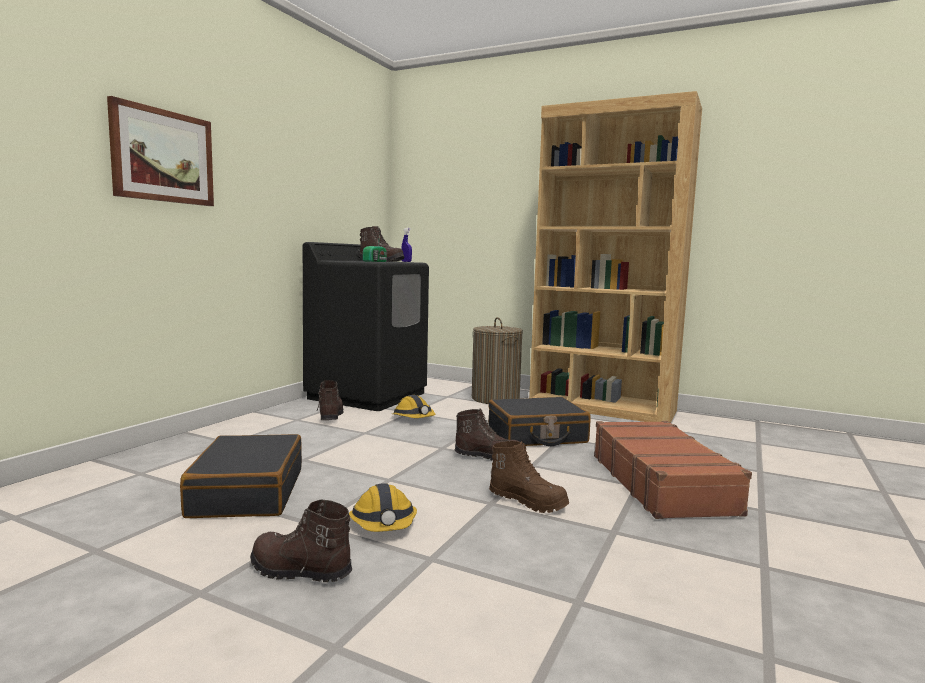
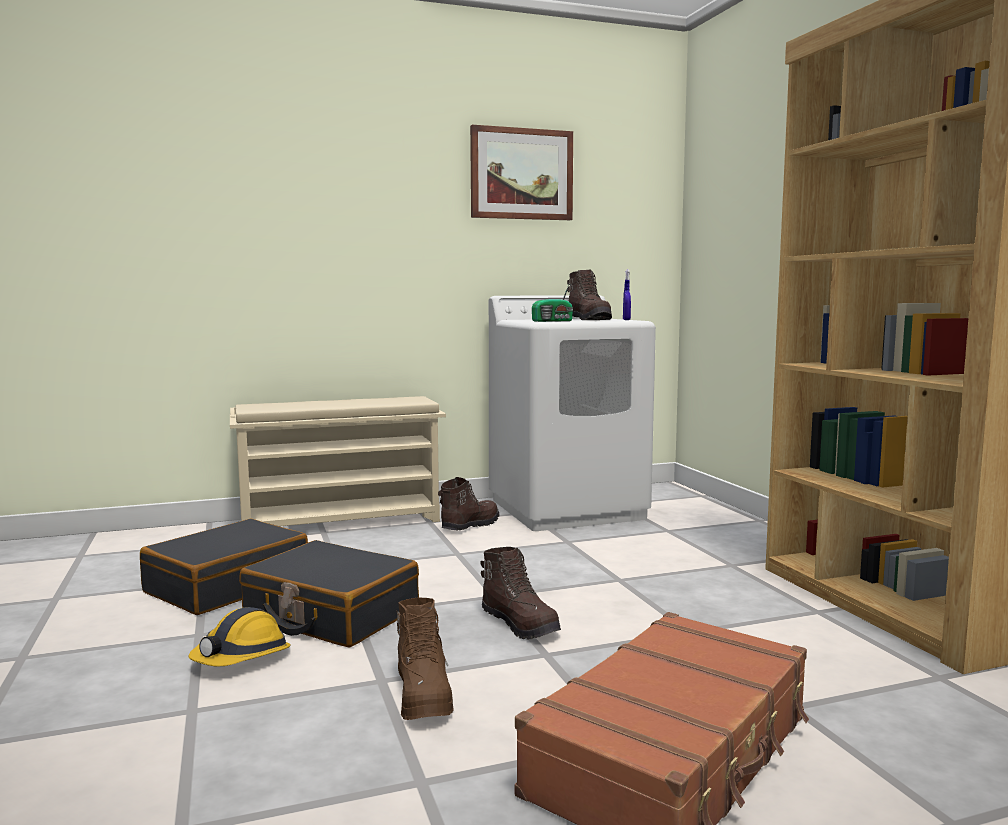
camera: 45 degrees right, 0 degrees up
picture [107,96,214,206] -> picture moved to [470,125,573,220]
brown boot [250,500,352,582] -> none
black washing machine [303,242,429,411] -> white washing machine [489,295,656,531]
hard hat [393,395,435,418] -> none
laundry basket [472,317,523,404] -> none
black suitcase [488,397,591,446] -> black suitcase moved to [239,540,419,648]
none -> beige shoe rack [230,396,446,526]

